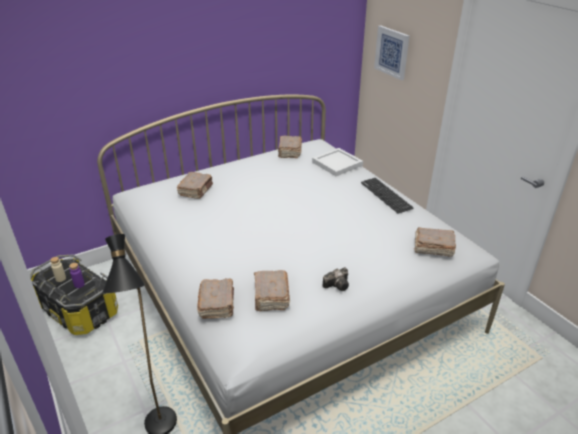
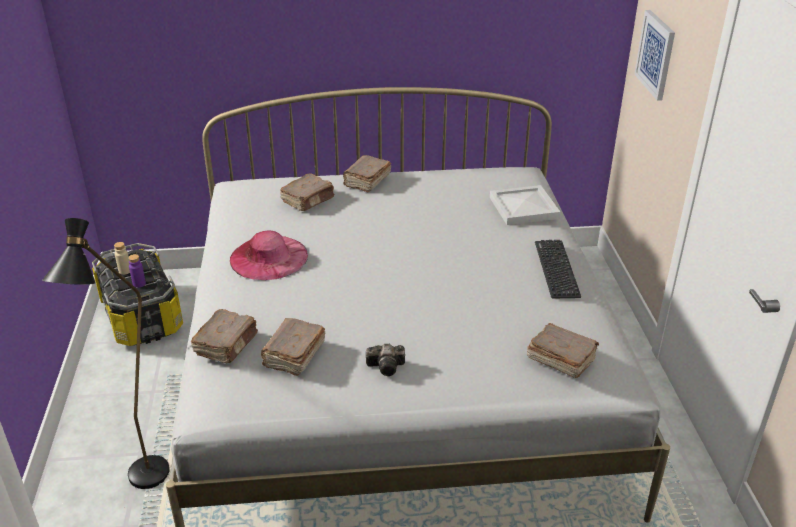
camera: 25 degrees right, 0 degrees up
brown book [278,136,302,158] -> brown book moved to [343,155,391,193]
none -> pink hat [230,231,308,280]

